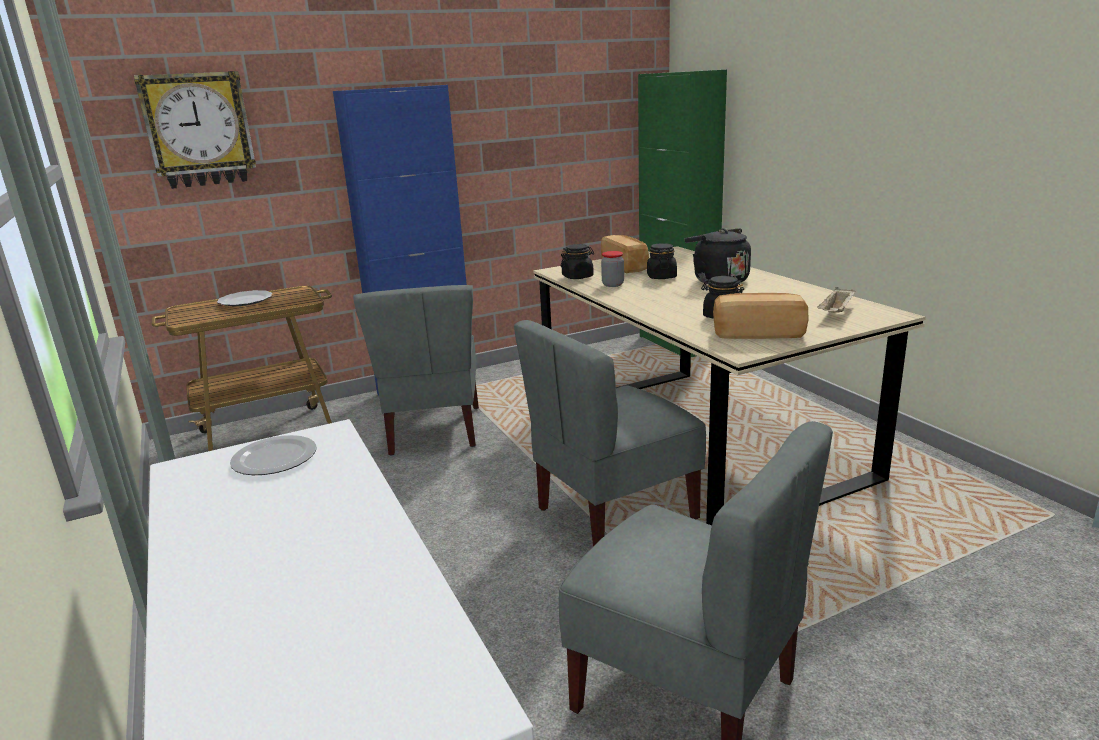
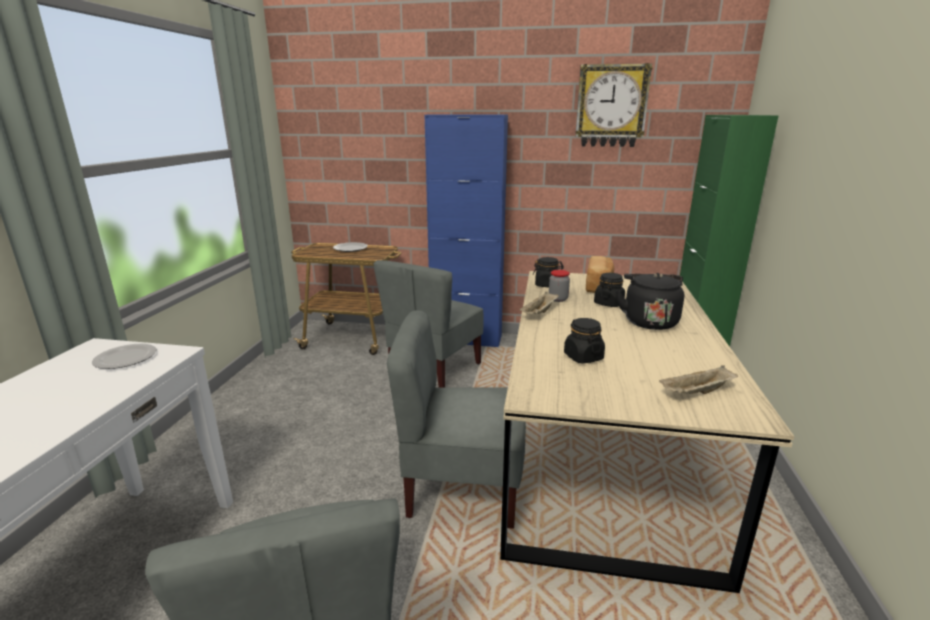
camera: 35 degrees right, 0 degrees up
wall clock [134,71,256,189] -> wall clock moved to [575,63,653,147]
bread [713,293,809,339] -> none
none -> beige tray [519,292,559,314]

